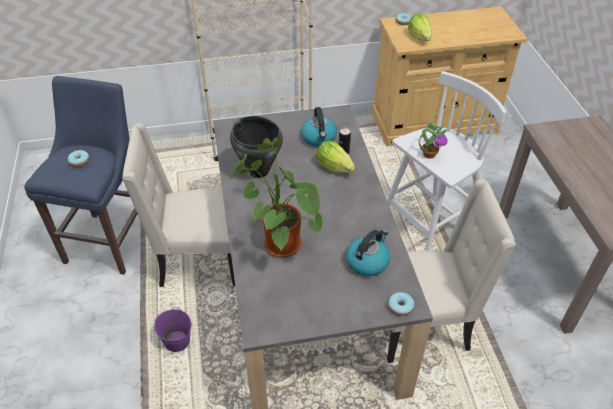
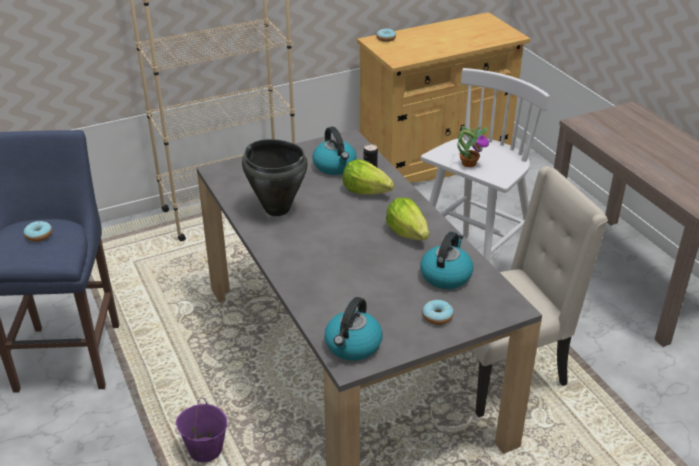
camera: 15 degrees left, 10 degrees down
beige chair [122,123,235,287] -> none
potted plant [229,138,323,258] -> none
donut [388,292,414,316] -> donut moved to [422,300,453,325]
lettuce [408,14,432,41] -> lettuce moved to [386,198,429,240]
none -> kettle [324,297,382,361]

